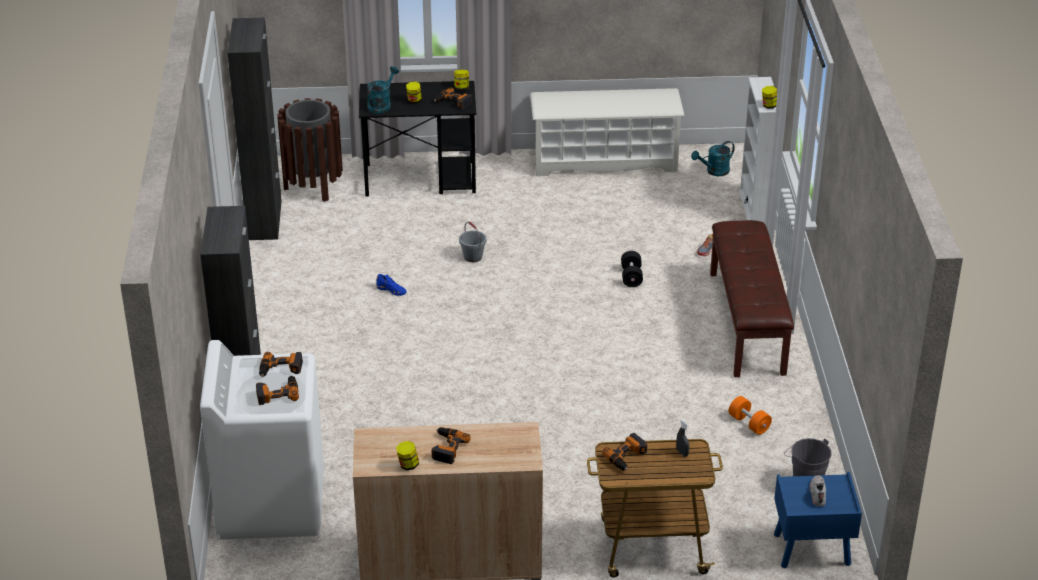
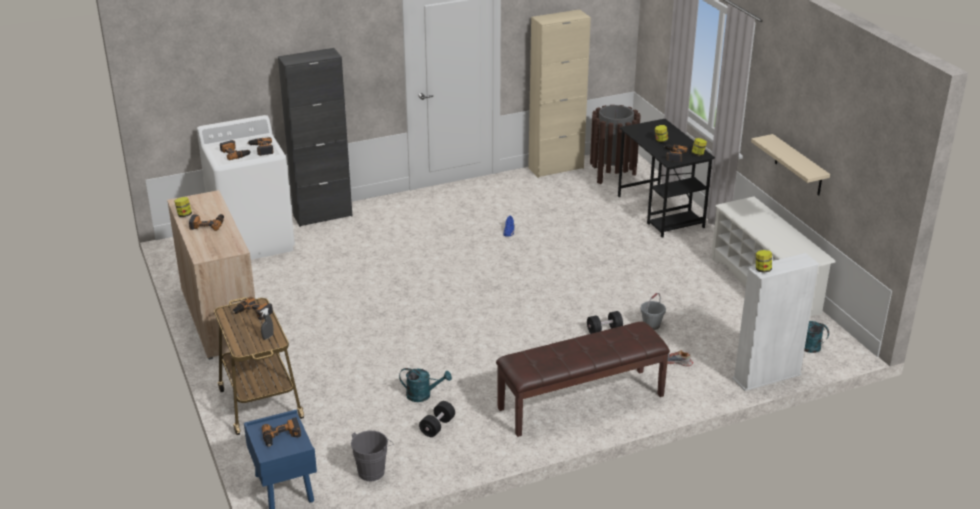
camera: 70 degrees right, 5 degrees down
black cabinet [228,18,282,240] -> beige cabinet [528,9,591,178]
turquoise watering can [367,66,399,113] -> turquoise watering can moved to [399,368,452,402]
grey bucket [459,222,487,262] -> grey bucket moved to [640,293,666,330]
orange dumbbell [729,396,772,435] -> black dumbbell [419,401,455,437]
white shoe [809,475,826,506] -> power drill [262,417,301,447]
none -> beige shelf [751,134,830,195]

